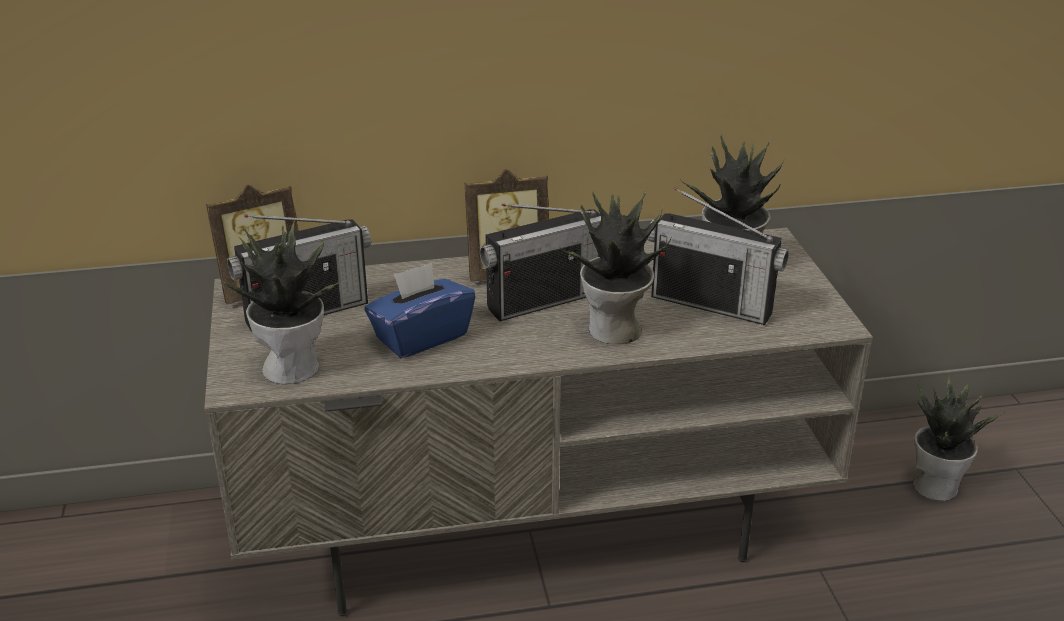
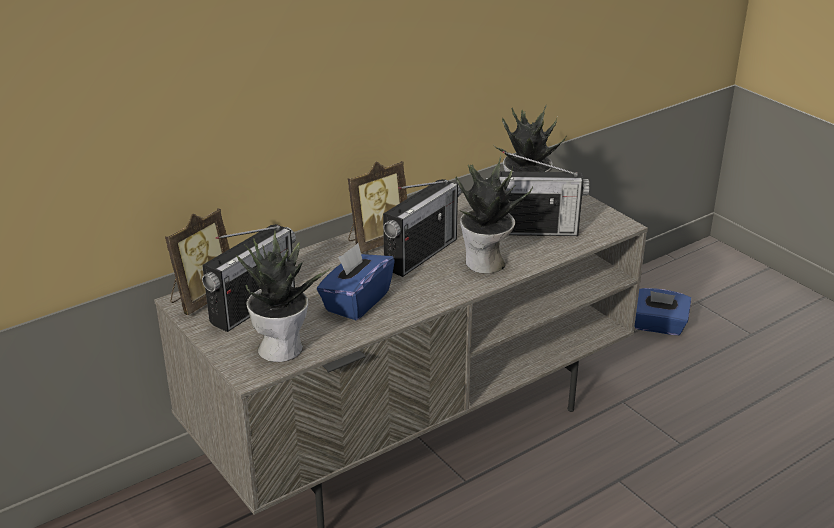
camera: 25 degrees left, 0 degrees up
potted plant [912,373,1007,501] -> blue tissue box [634,288,691,335]

